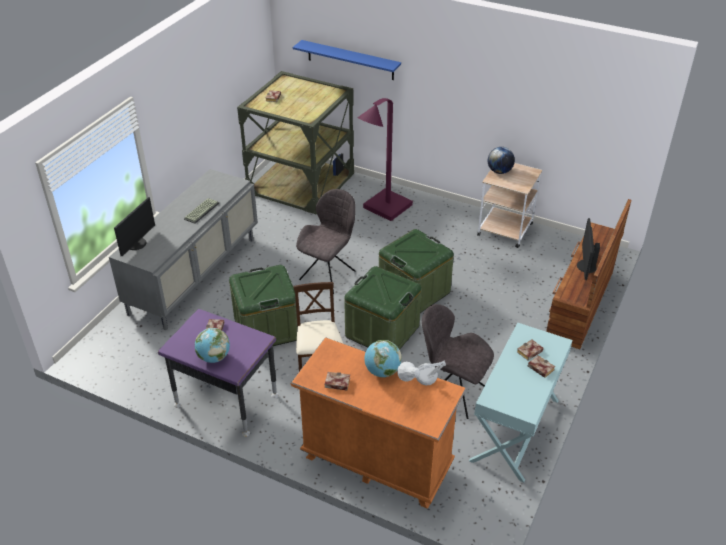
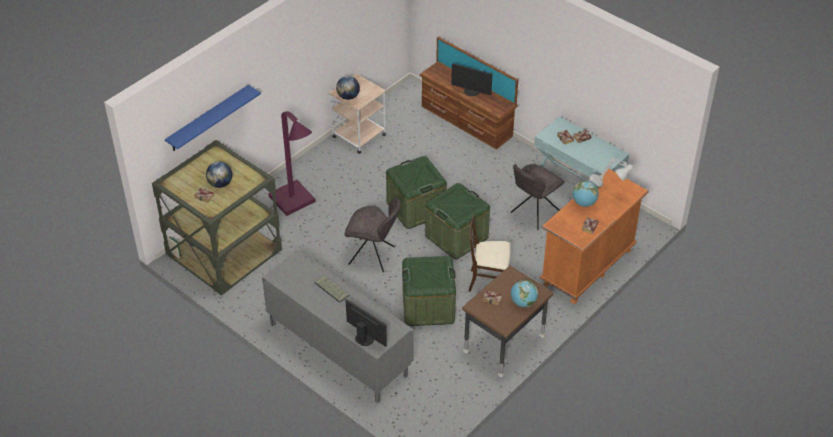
camera: 75 degrees left, 5 degrees up
purple desk [158,309,279,437] -> brown desk [462,266,553,377]
grey chair [296,189,355,294] -> grey chair turned 150 degrees clockwise [344,198,401,272]
none -> globe [206,161,233,188]

